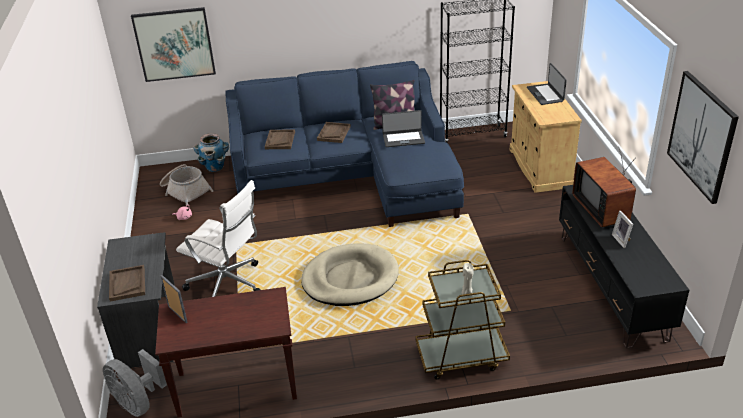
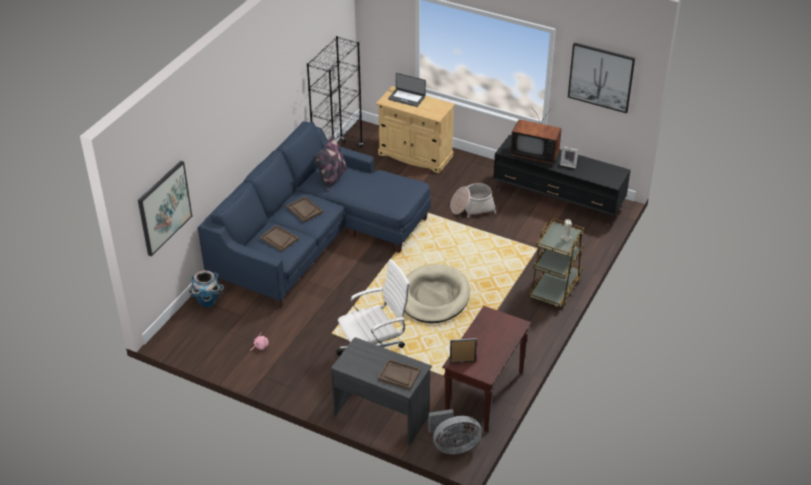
camera: 55 degrees left, 5 degrees up
basket [160,164,213,205] -> basket moved to [450,183,496,218]
laptop [382,110,425,147] -> none

